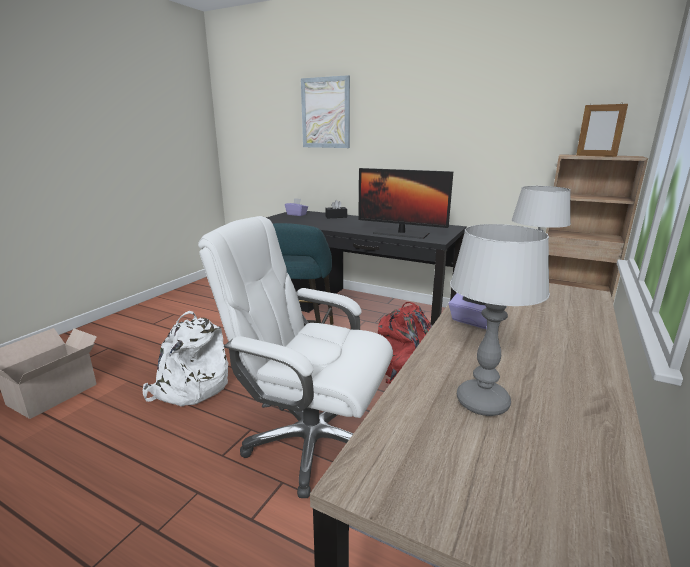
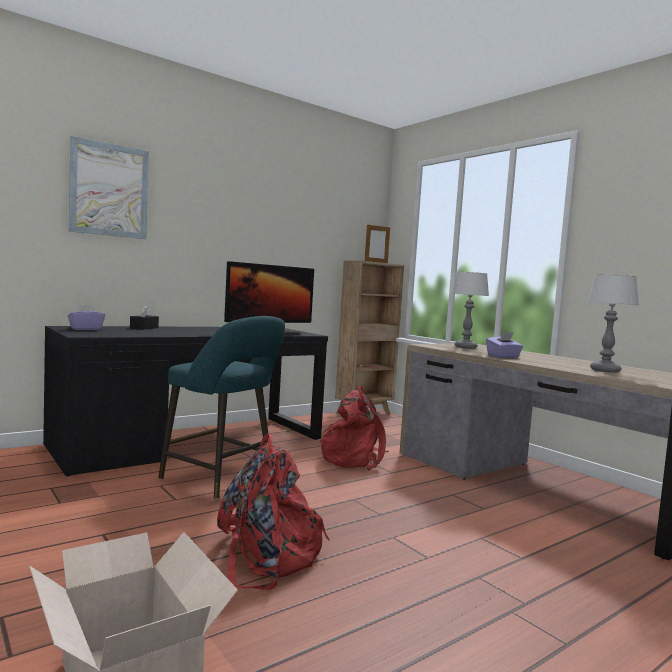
camera: 65 degrees left, 15 degrees down
white backpack [143,311,228,407] -> red backpack [217,433,330,590]
white office chair [198,216,393,498] -> none

